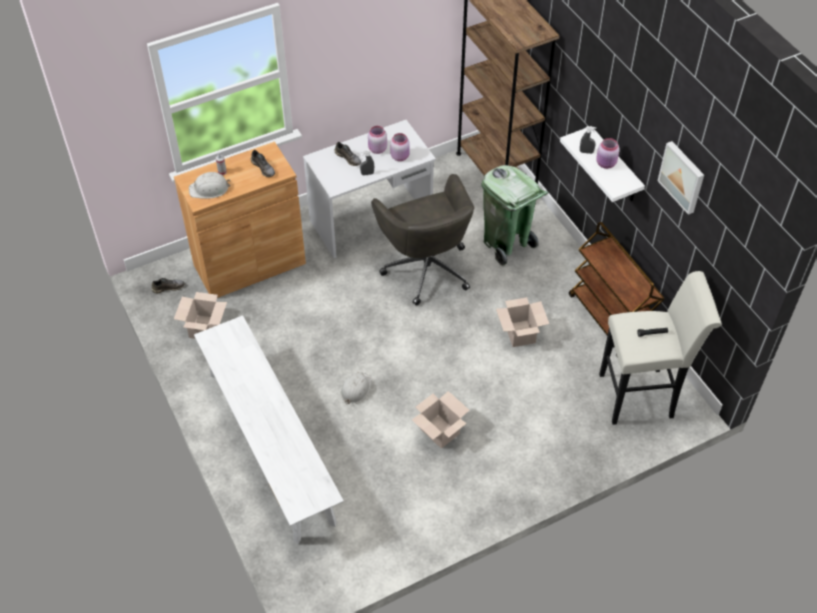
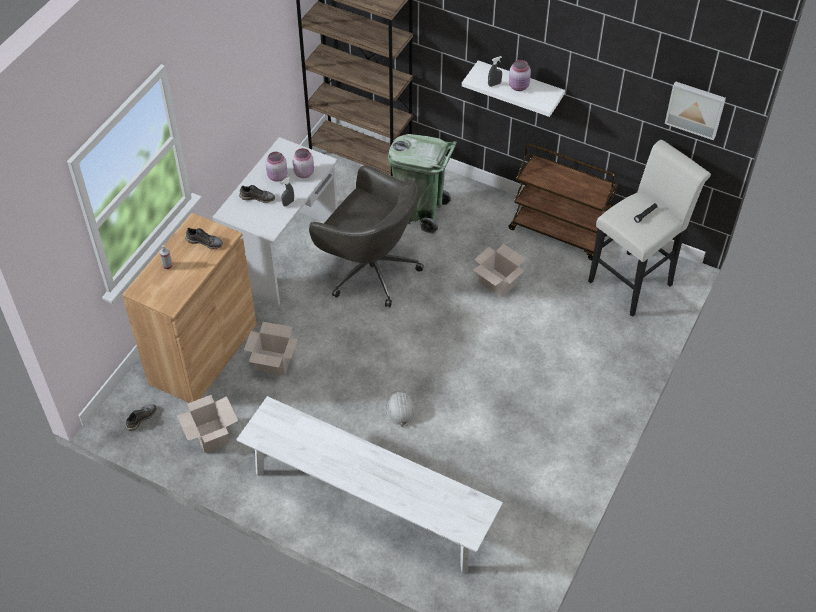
camera: 35 degrees left, 0 degrees up
white hard hat [189,172,230,199] -> none
cardboard box [412,391,469,448] -> cardboard box moved to [244,322,298,375]
picture [657,141,704,215] -> picture moved to [665,81,726,140]

